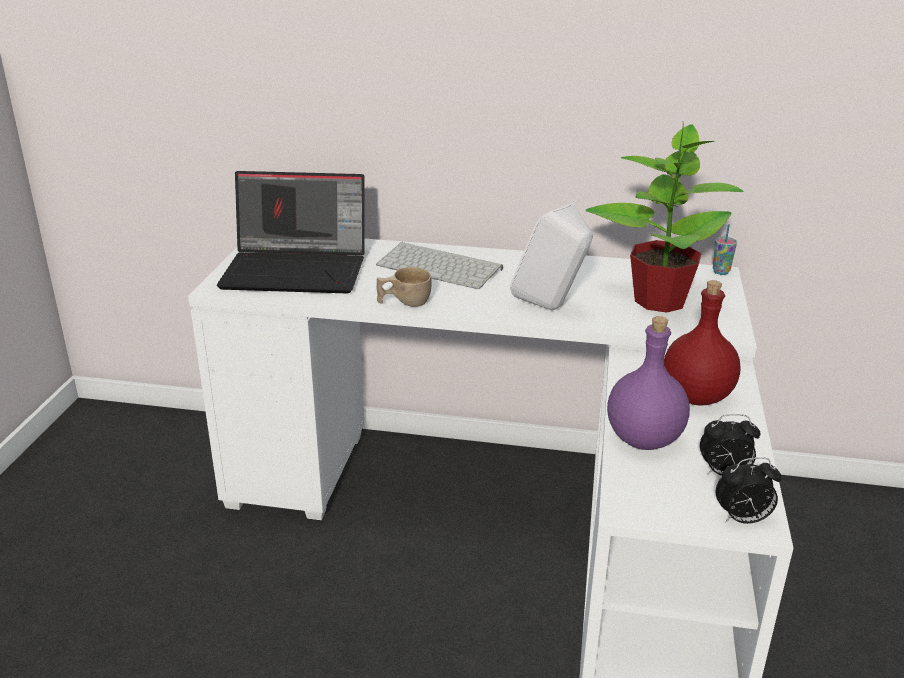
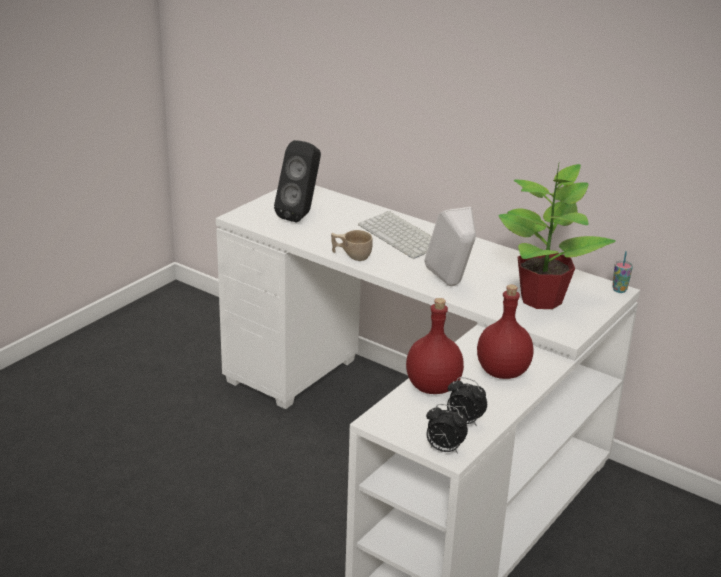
camera: 25 degrees right, 0 degrees up
laptop [217,171,365,293] -> black speaker [274,140,321,223]
purple bottle [607,316,690,450] -> red bottle [406,298,464,394]

